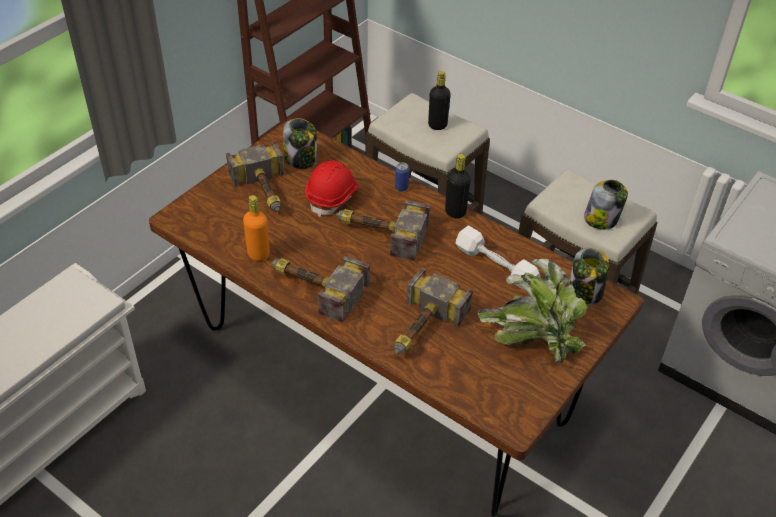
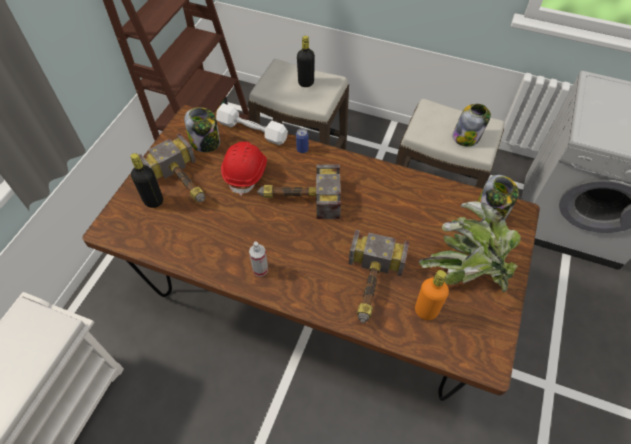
camera: 15 degrees left, 10 degrees up
orange bottle [243,195,270,261] -> orange bottle moved to [415,270,449,320]
hammer [272,256,370,323] -> spray bottle [249,241,268,276]
black bottle [445,154,471,218] -> black bottle moved to [130,153,163,208]
white dumbbell [456,226,540,291] -> white dumbbell moved to [216,103,288,145]

